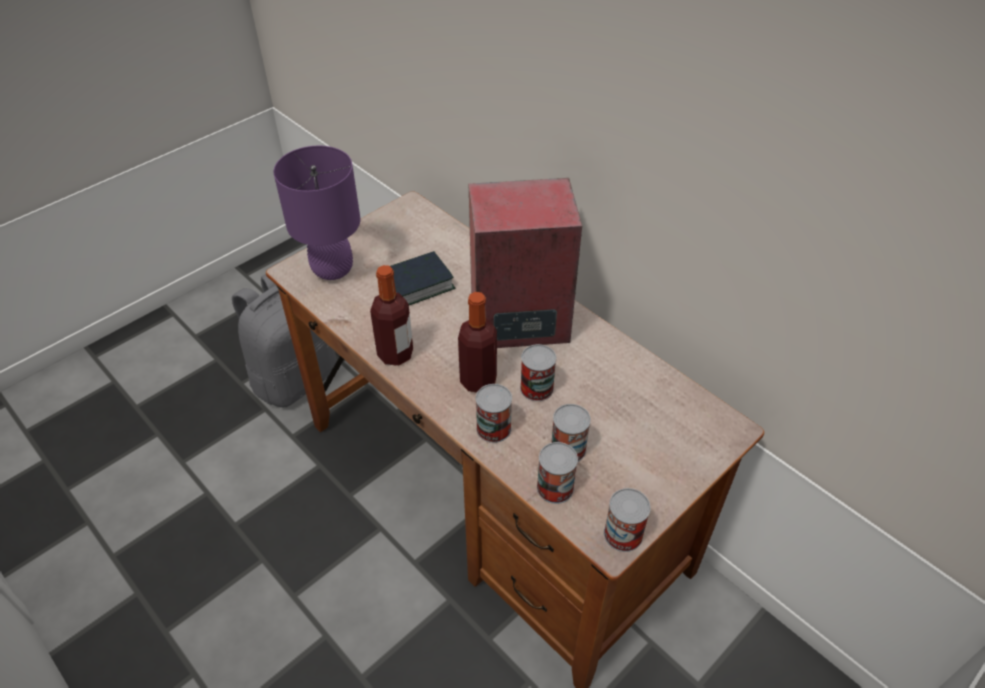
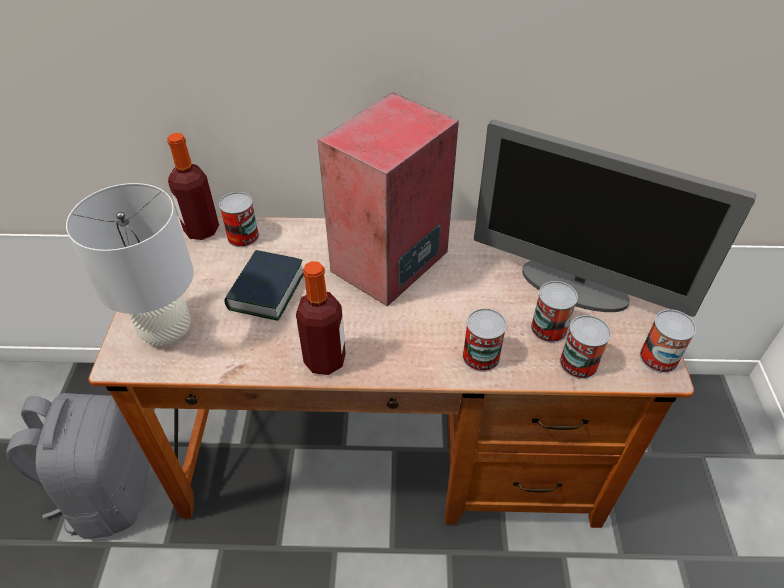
camera: 45 degrees left, 0 degrees up
purple table lamp [274,146,360,280] -> grey table lamp [66,183,194,346]
bottle [458,292,497,392] -> bottle moved to [167,133,219,240]
can [520,344,556,401] -> can moved to [219,192,259,247]
none -> monitor [474,119,756,317]

